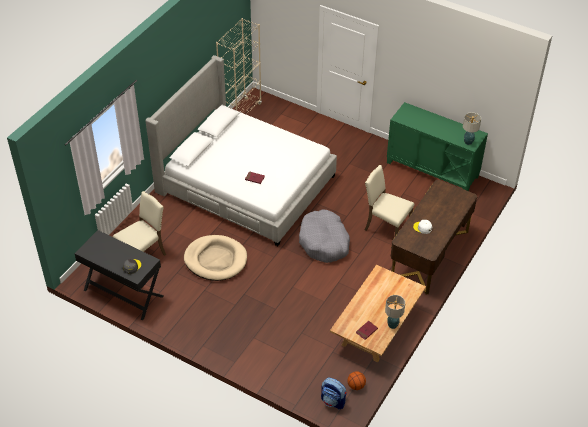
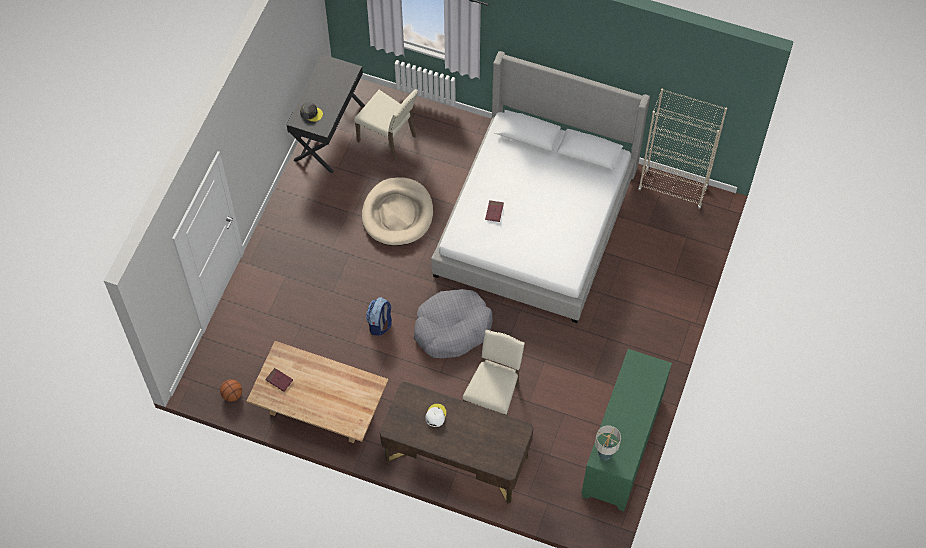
camera: 80 degrees right, 15 degrees up
backpack [321,377,347,409] -> backpack moved to [366,297,392,336]
table lamp [385,295,405,329] -> none

